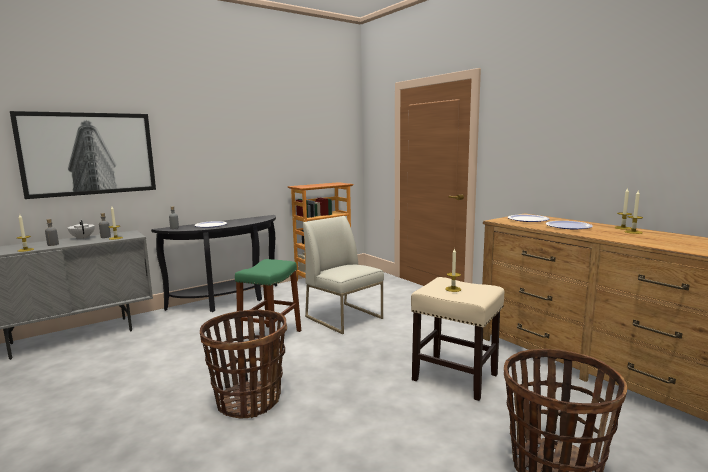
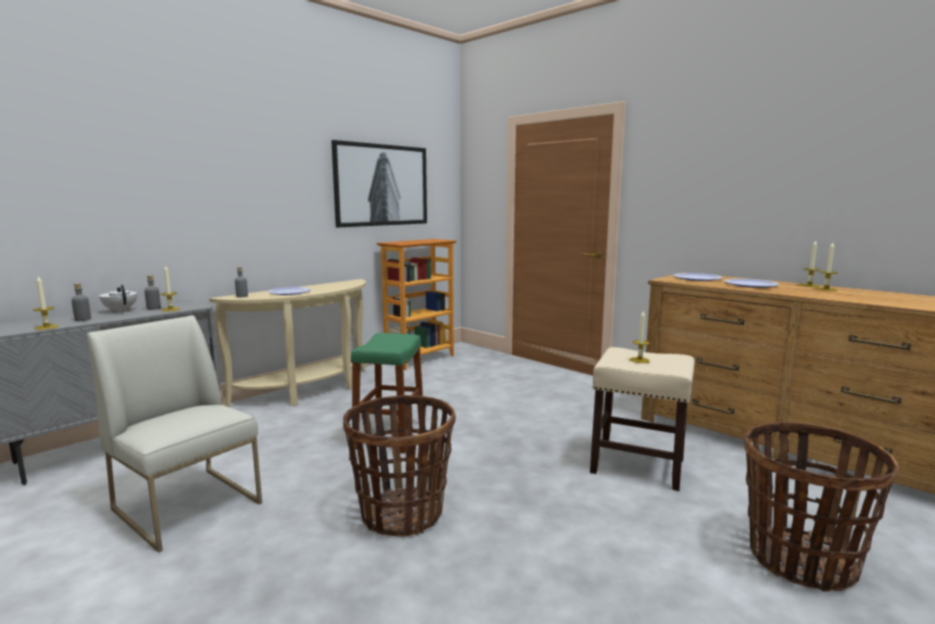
camera: 10 degrees left, 0 degrees up
picture [10,111,156,199] -> picture moved to [331,140,427,227]
black console table [151,215,277,312] -> beige console table [209,279,366,407]
white chair [303,216,384,334] -> white chair moved to [87,316,262,553]

